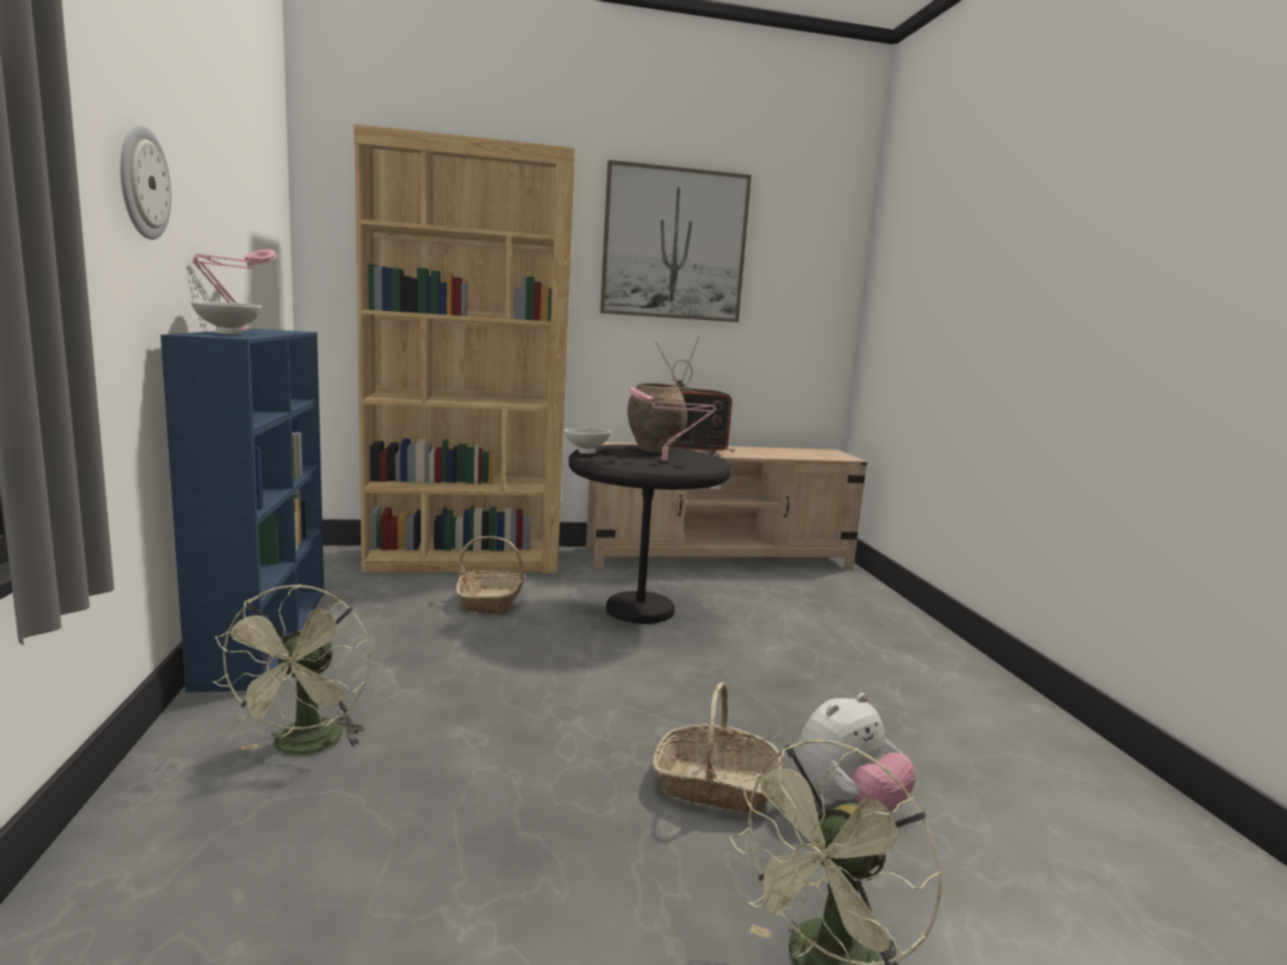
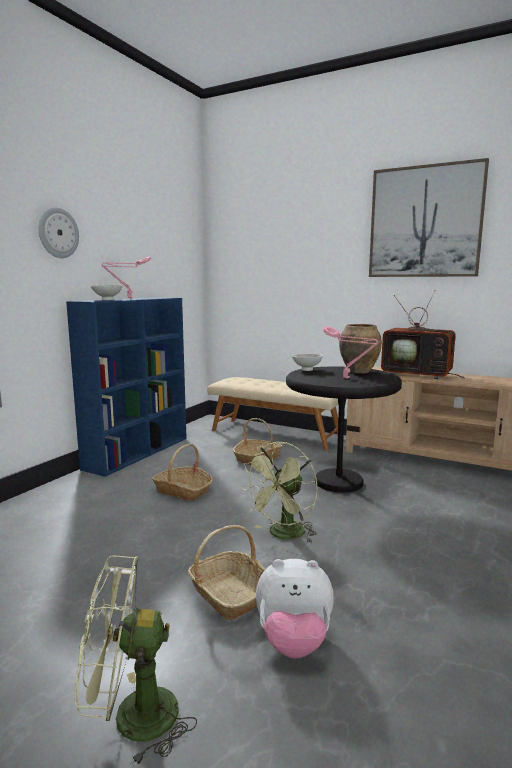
camera: 40 degrees right, 0 degrees up
green fan [212,584,370,755] -> green fan moved to [241,442,317,543]
brown bookcase [354,124,575,573] -> beige bench [207,377,347,451]
none -> basket [152,444,213,501]

